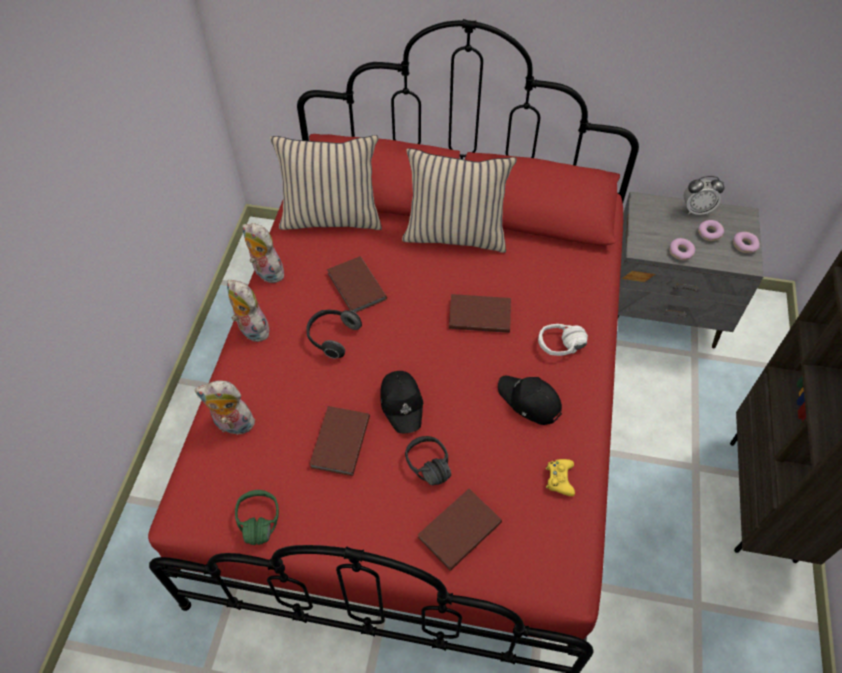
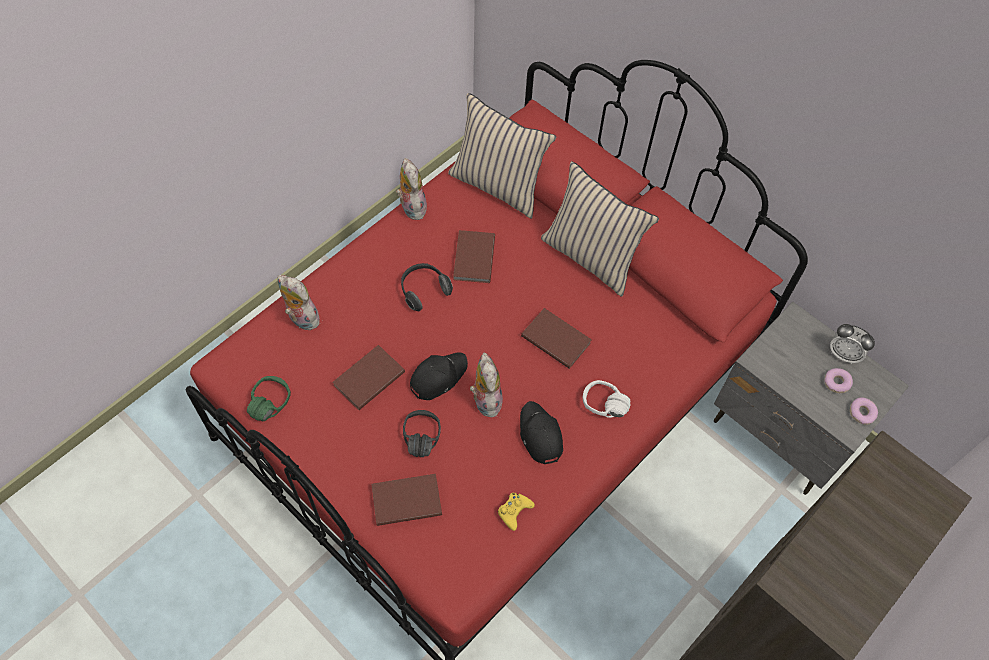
camera: 30 degrees right, 5 degrees up
plush toy [227,280,269,342] -> plush toy moved to [470,352,503,417]
black cap [380,371,423,433] -> black cap turned 150 degrees counterclockwise [410,352,468,400]
donut [669,238,695,261] -> none

